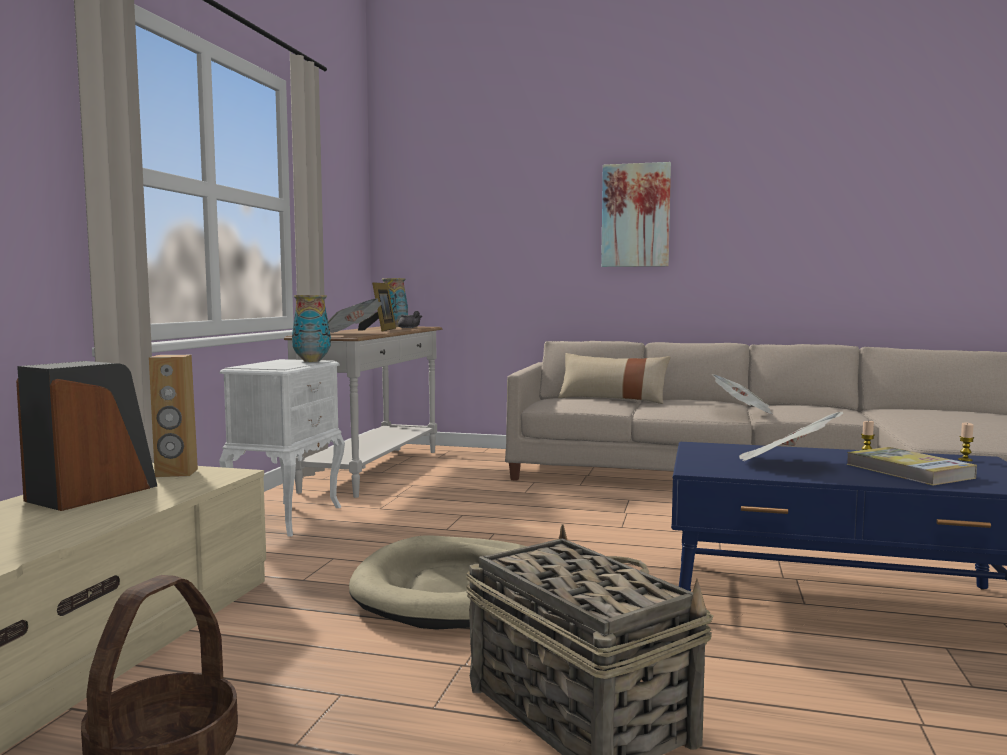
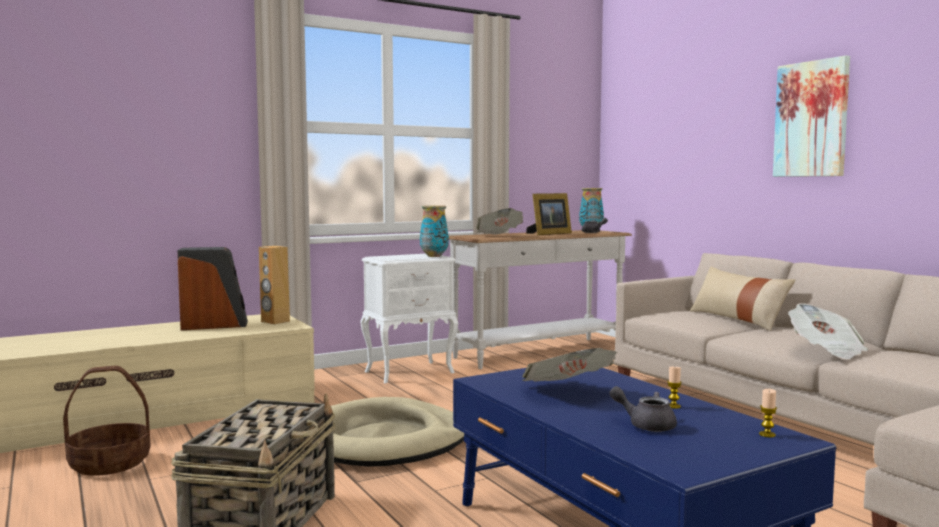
camera: 45 degrees right, 0 degrees up
book [847,447,977,486] -> grey teapot [609,386,677,432]

